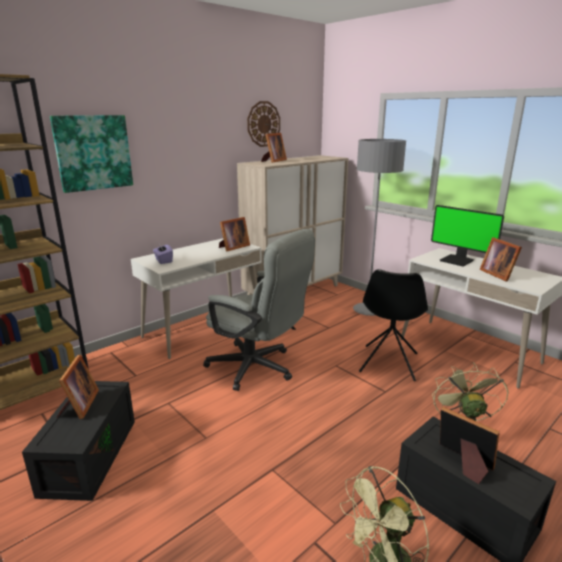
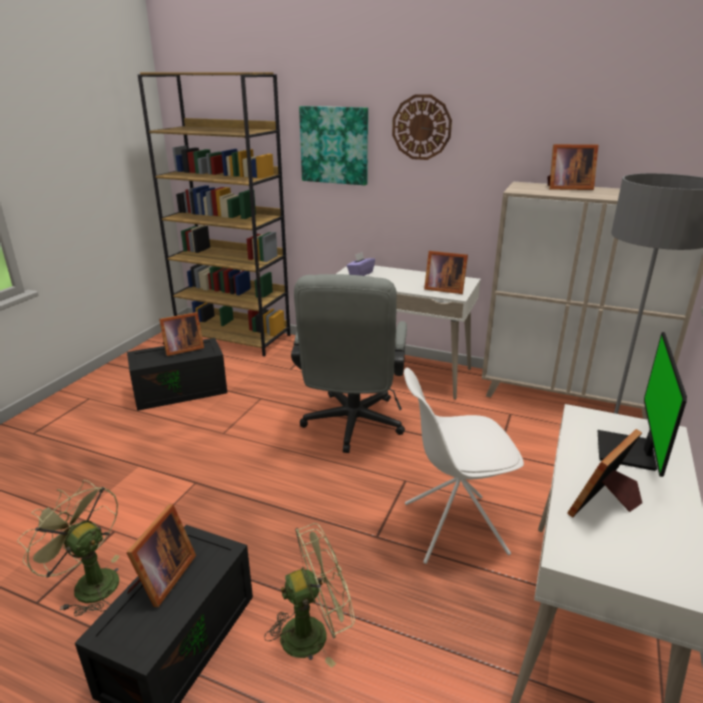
camera: 65 degrees right, 5 degrees up
wall clock [247,101,280,147] -> wall clock moved to [392,94,452,160]
black chair [359,269,428,381] -> white chair [404,368,524,564]

